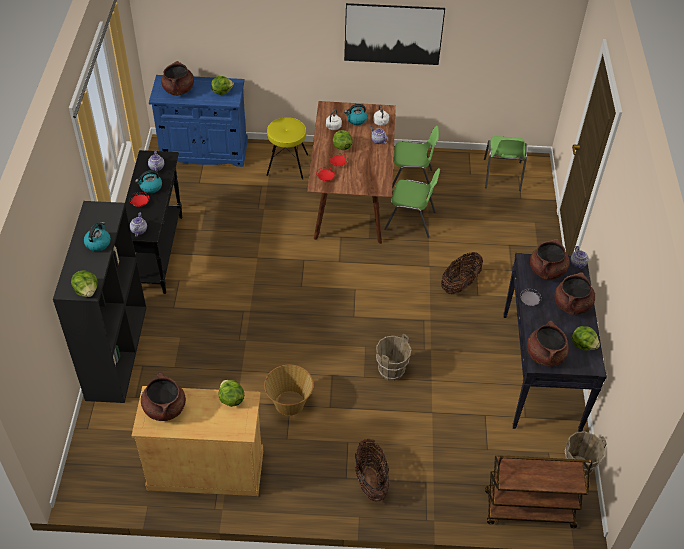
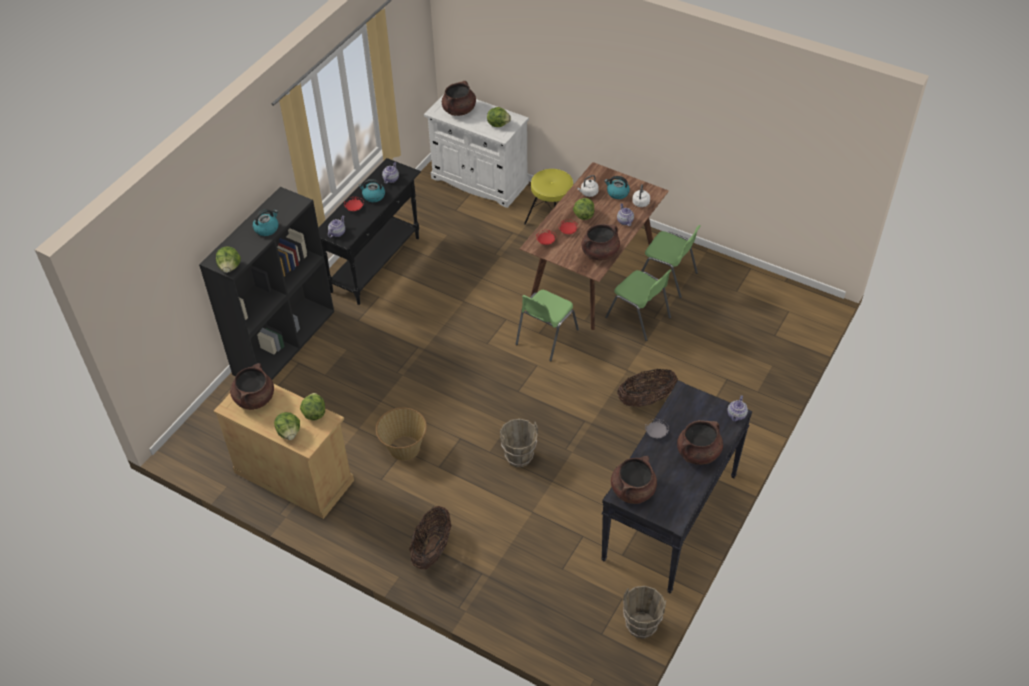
camera: 30 degrees right, 0 degrees up
blue cabinet [149,75,248,167] -> white cabinet [424,93,529,208]
picture [344,3,445,65] -> none
green chair [484,136,527,191] -> green chair moved to [516,290,579,362]
brown cart [485,455,592,528] -> none
brown cooking pot [530,239,569,279] -> brown cooking pot moved to [581,224,620,260]
lettuce [572,326,600,350] -> lettuce moved to [274,412,300,440]

